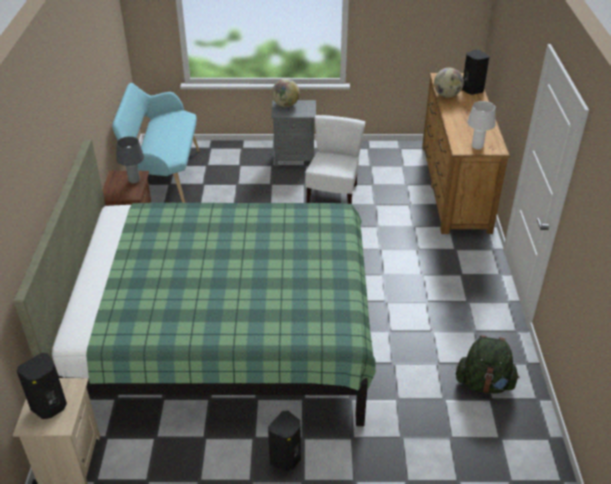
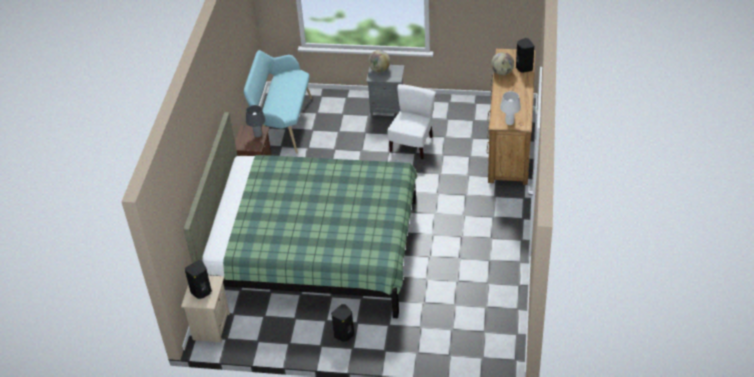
camera: 10 degrees right, 5 degrees up
green backpack [456,335,519,393] -> none

